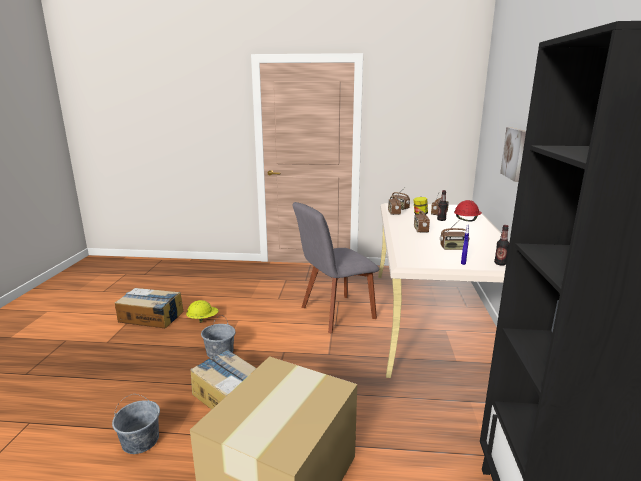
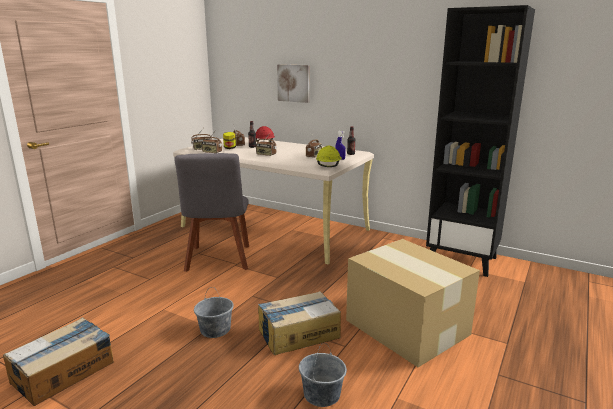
camera: 65 degrees left, 0 degrees up
yellow hard hat [186,300,219,323] -> yellow hard hat moved to [316,146,342,167]

